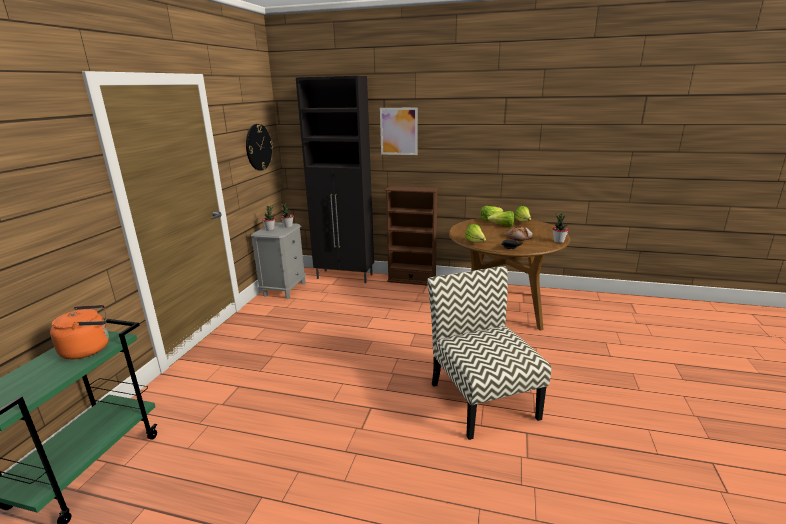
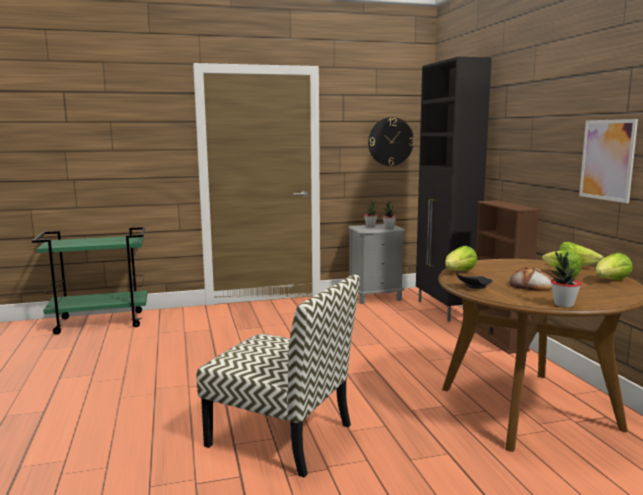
camera: 60 degrees right, 10 degrees down
orange kettle [50,305,109,359] -> none
picture [380,107,418,155] -> picture moved to [579,119,638,203]
chair [427,266,551,440] -> chair turned 75 degrees clockwise [197,274,360,478]

